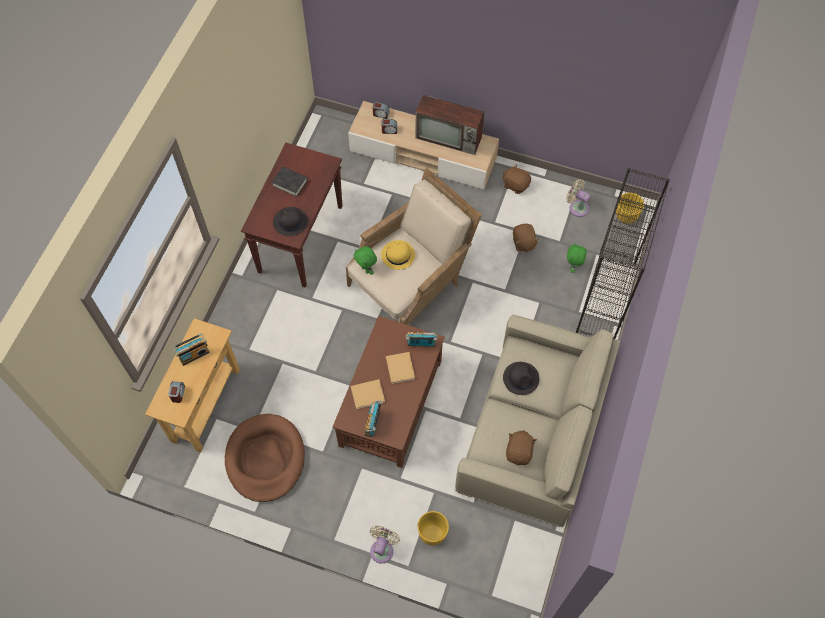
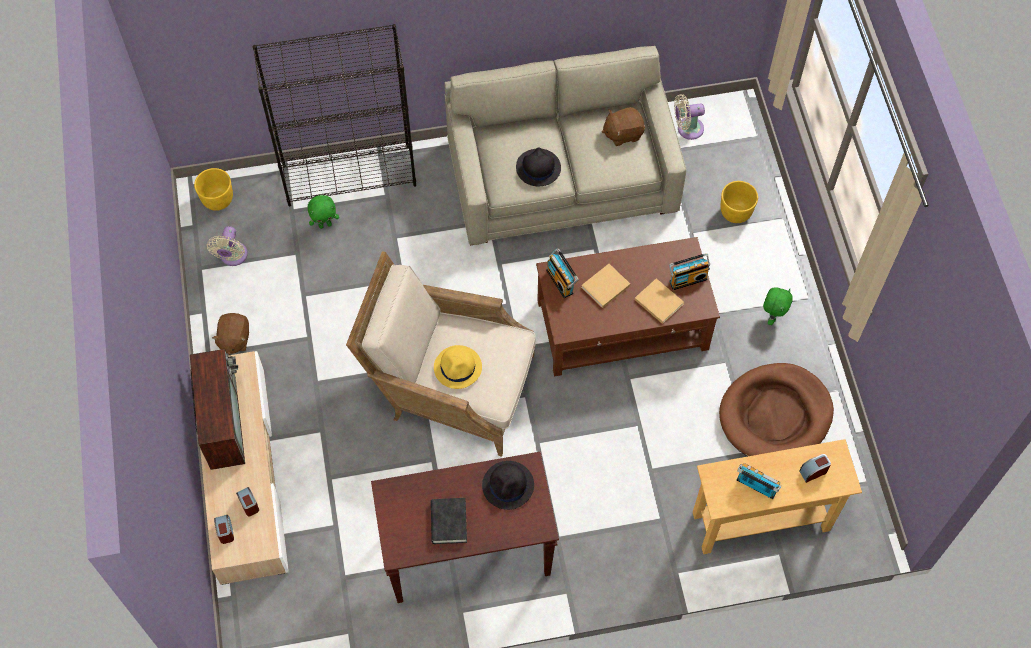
camera: 120 degrees left, 0 degrees up
green plush toy [354,246,377,275] -> green plush toy moved to [763,287,793,325]
beige fan [370,526,400,564] -> beige fan moved to [674,94,705,140]
brown plush toy [513,224,539,252] -> none

